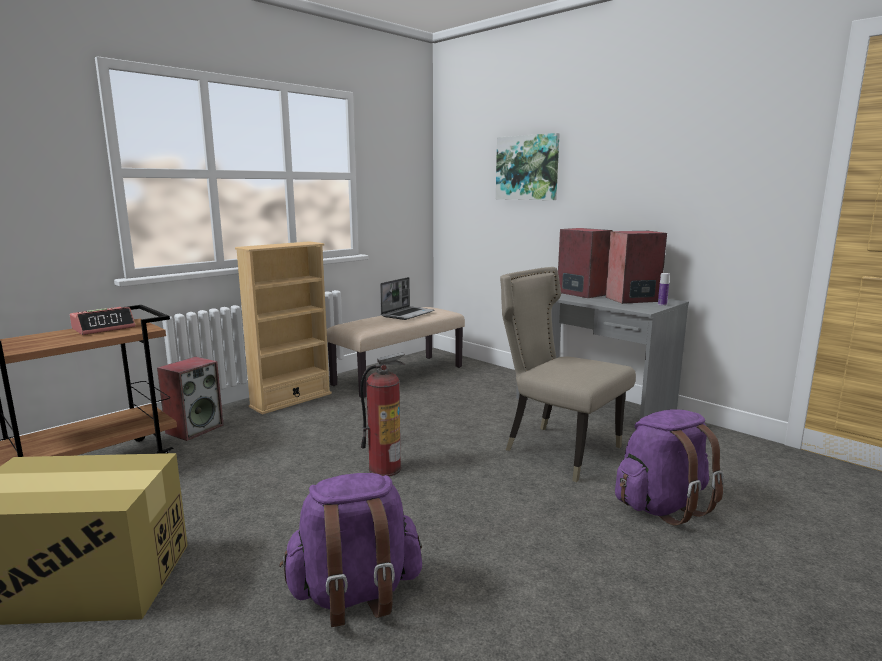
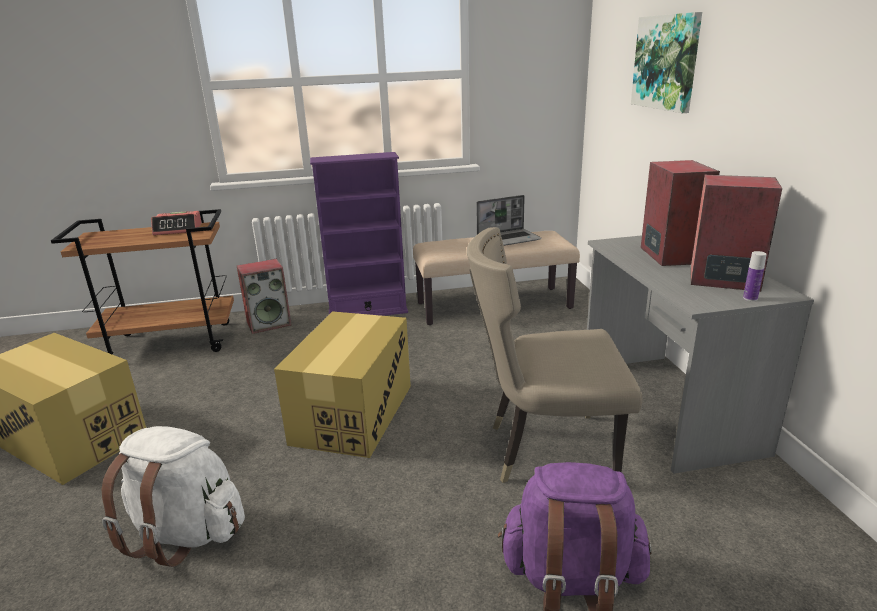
camera: 35 degrees right, 10 degrees up
beige bookcase [235,241,332,415] -> purple bookcase [310,152,408,316]
purple backpack [280,473,422,627] -> white backpack [102,426,245,567]
fire extinguisher [360,352,405,476] -> cardboard box [274,311,411,458]
beige chair [500,267,636,482] -> beige chair turned 75 degrees counterclockwise [467,227,642,483]

